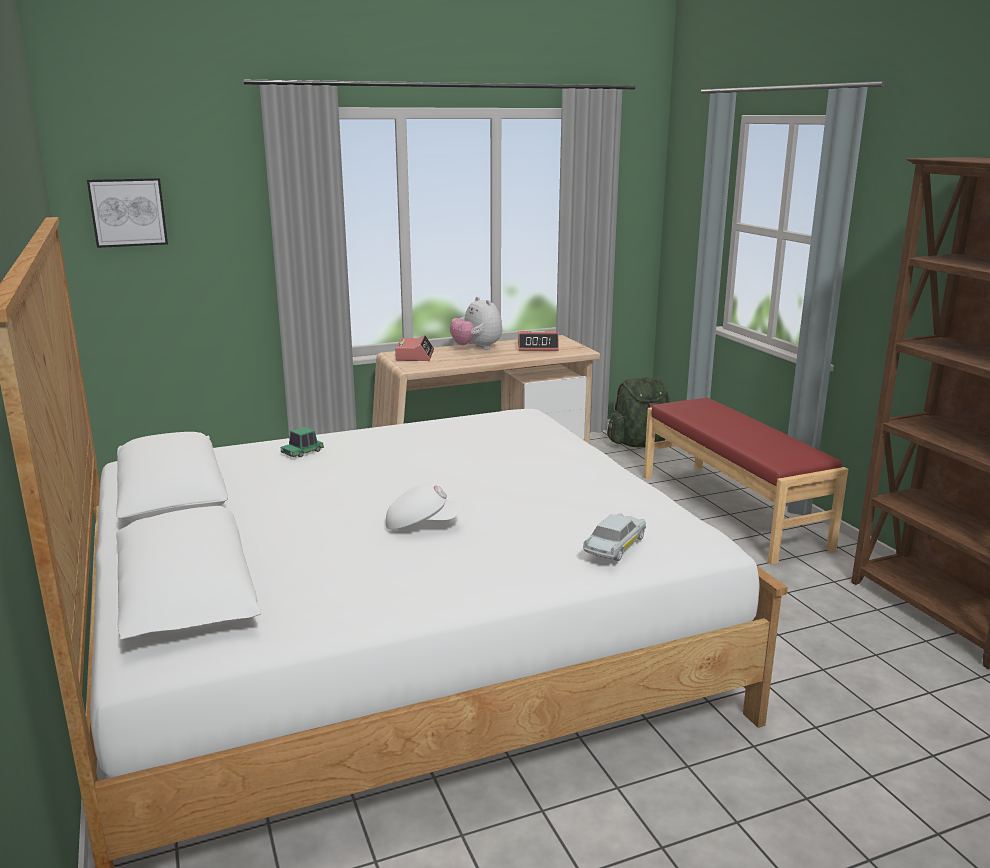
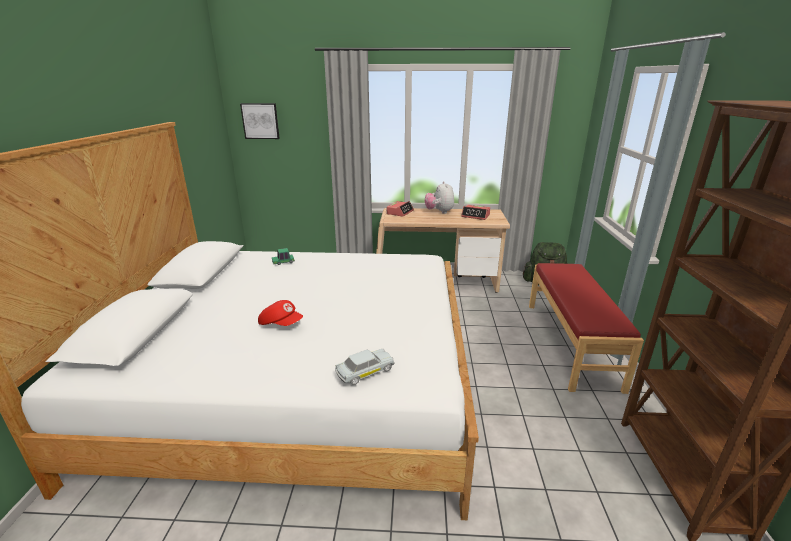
camera: 25 degrees right, 5 degrees up
white cap [386,484,464,530] -> red cap [258,300,303,326]

